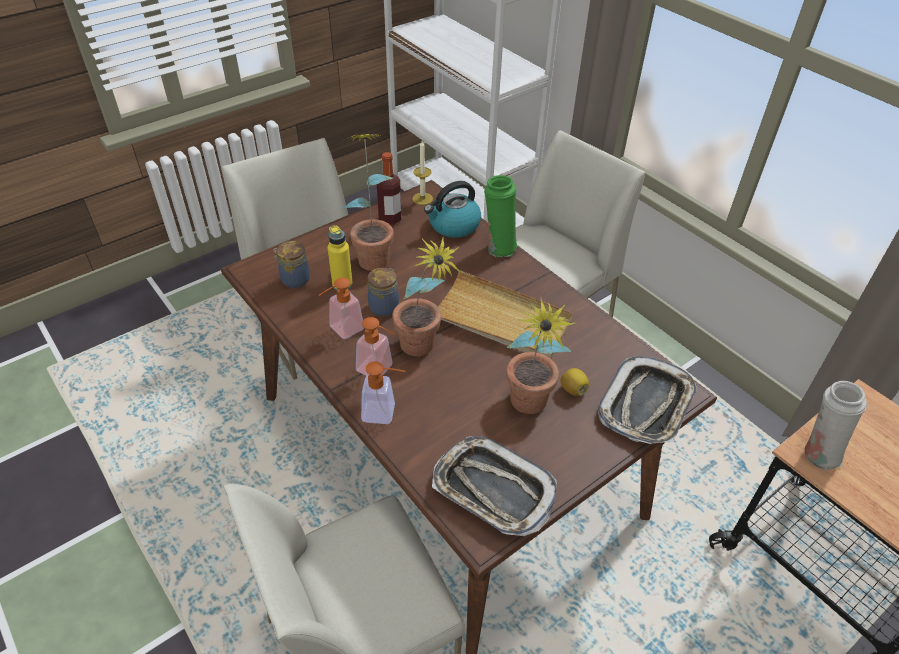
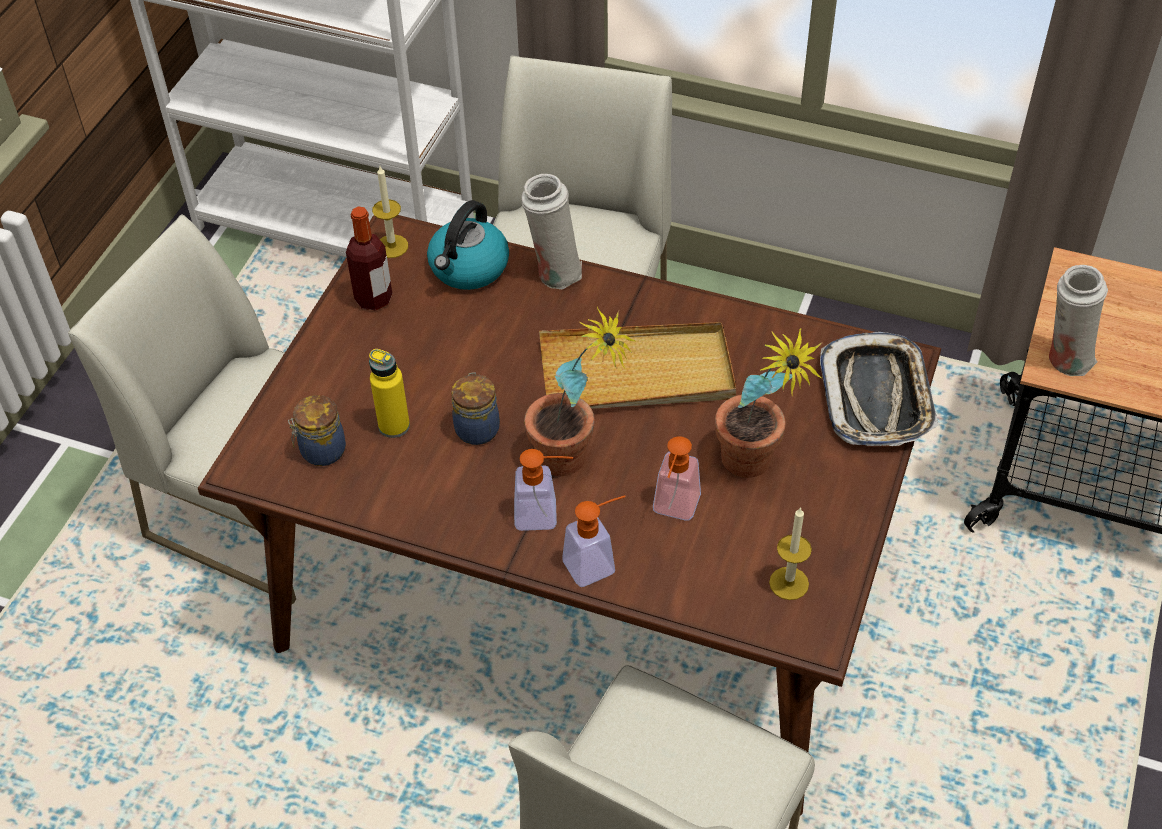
camera: 30 degrees left, 5 degrees up
soap dispenser [319,278,364,339] -> soap dispenser moved to [653,436,701,521]
potted plant [342,134,394,271] -> none
tray [432,436,557,536] -> candle [769,507,812,600]
green vase [484,175,518,257] -> white vase [522,174,582,289]
lemon [560,368,589,396] -> none

